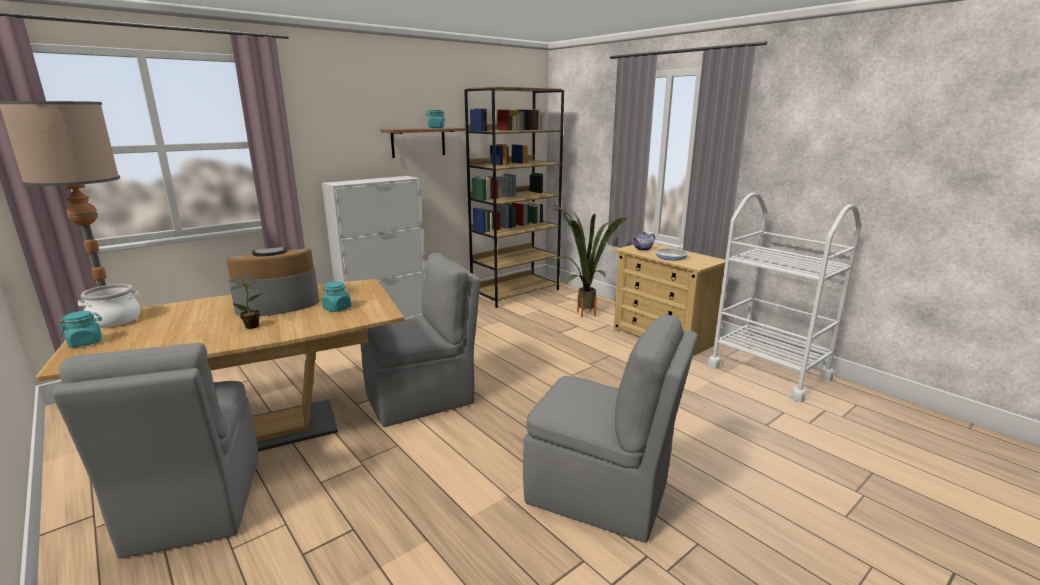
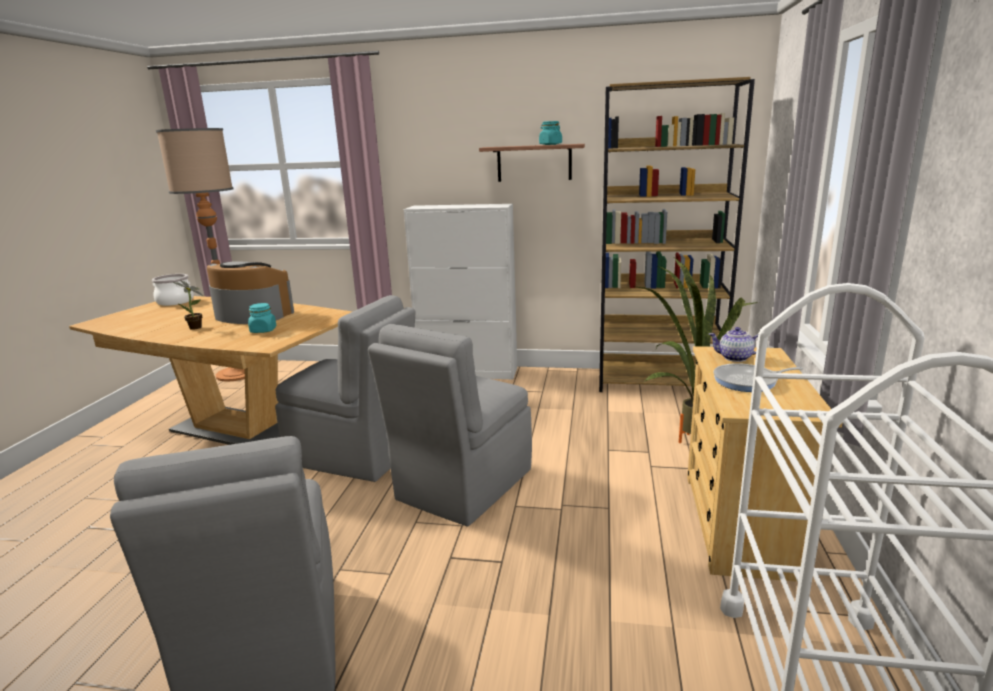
camera: 50 degrees right, 0 degrees up
grey chair [52,343,259,559] -> grey chair moved to [368,324,532,526]
turquoise jar [58,311,102,347] -> none

